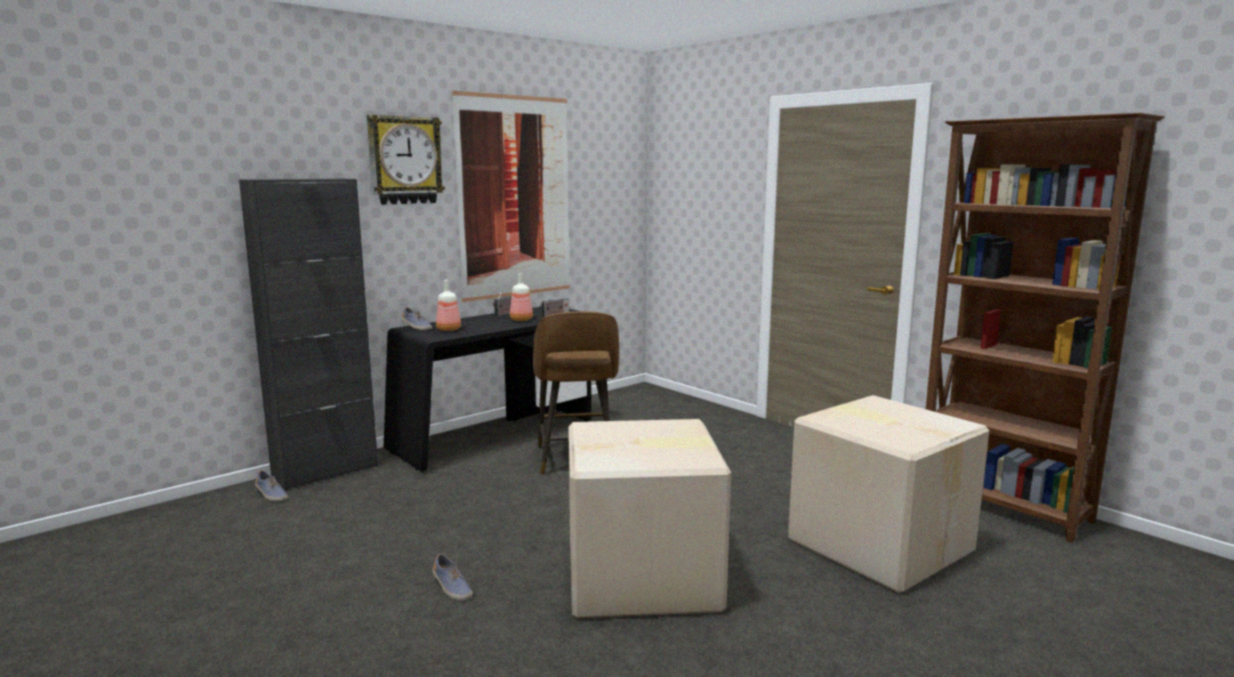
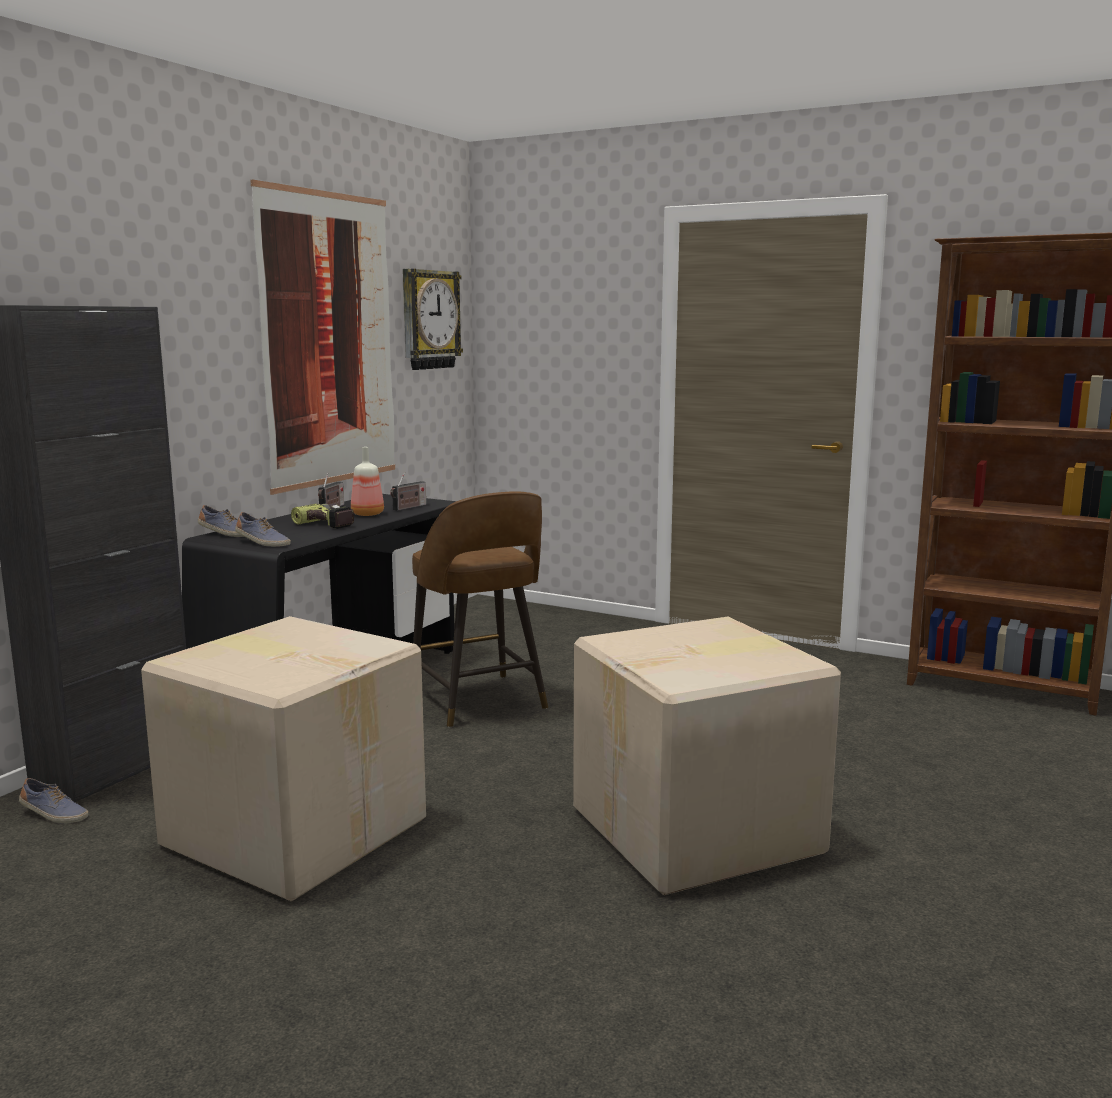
camera: 20 degrees left, 0 degrees up
wall clock [367,115,445,205] -> wall clock moved to [403,269,463,370]
shoe [432,554,473,601] -> shoe moved to [235,512,291,547]
bottle [436,280,461,331] -> none
cardboard box [788,395,989,593] -> cardboard box moved to [141,616,426,902]
none -> power drill [291,503,354,529]

